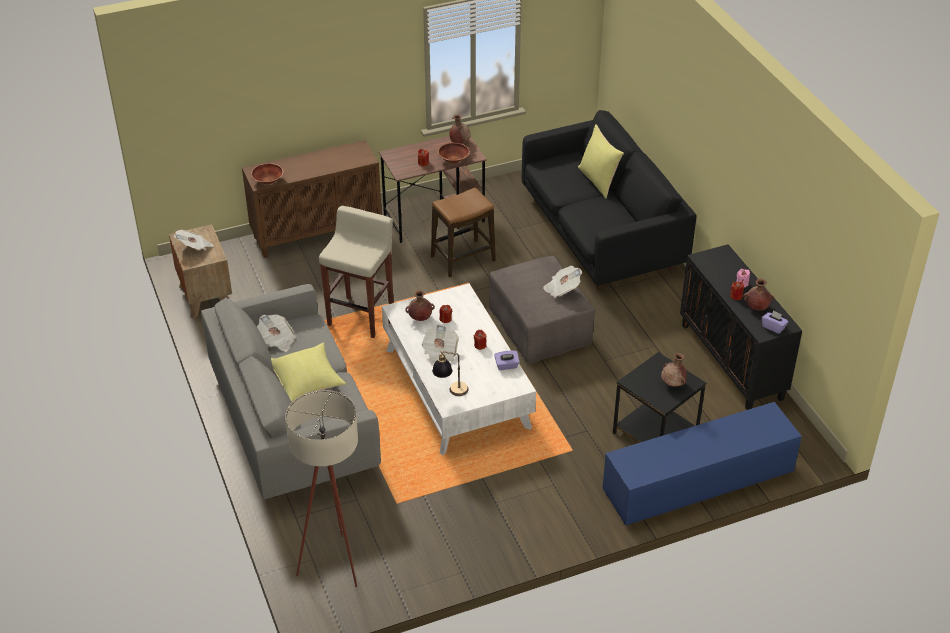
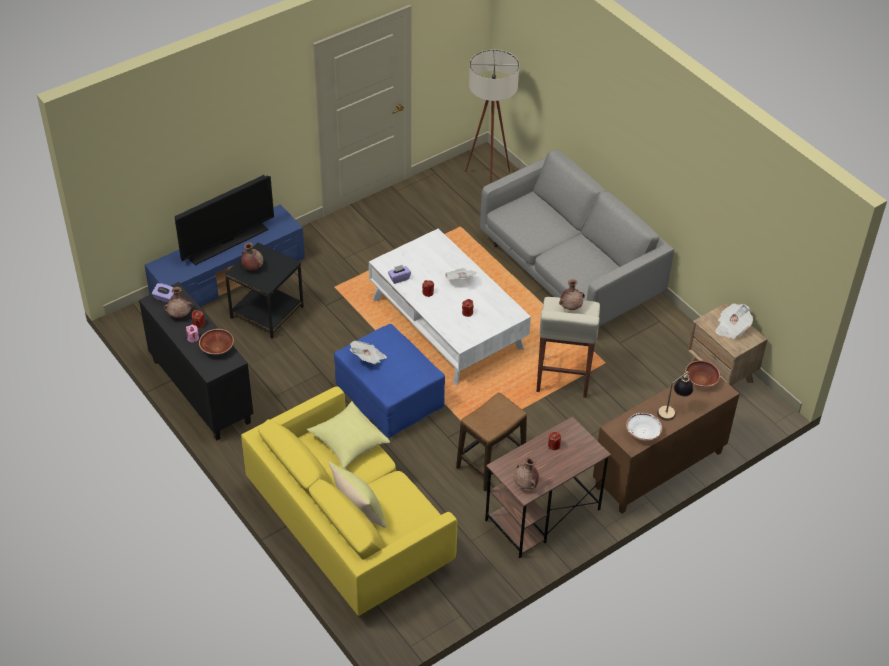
camera: 165 degrees right, 5 degrees up
newspaper [257,314,296,352] -> none
yellow pillow [271,343,346,402] -> yellow pillow moved to [307,401,390,469]
brown vase [405,290,435,321] -> brown vase moved to [559,279,585,310]
table lamp [432,351,469,396] -> table lamp moved to [657,370,693,421]
brown bowl [438,143,470,163] -> brown bowl moved to [199,329,234,355]
grey ottoman [489,256,595,364] -> blue ottoman [334,324,445,438]
black sofa [522,110,697,290] -> yellow sofa [241,387,457,616]
none -> television [175,175,274,265]
none -> white bowl [626,412,663,441]

